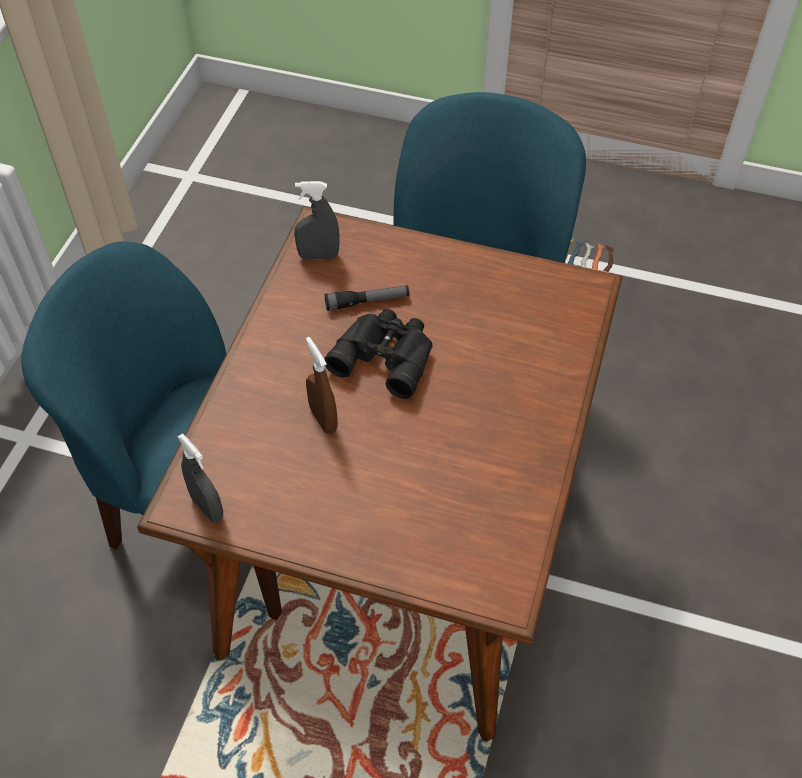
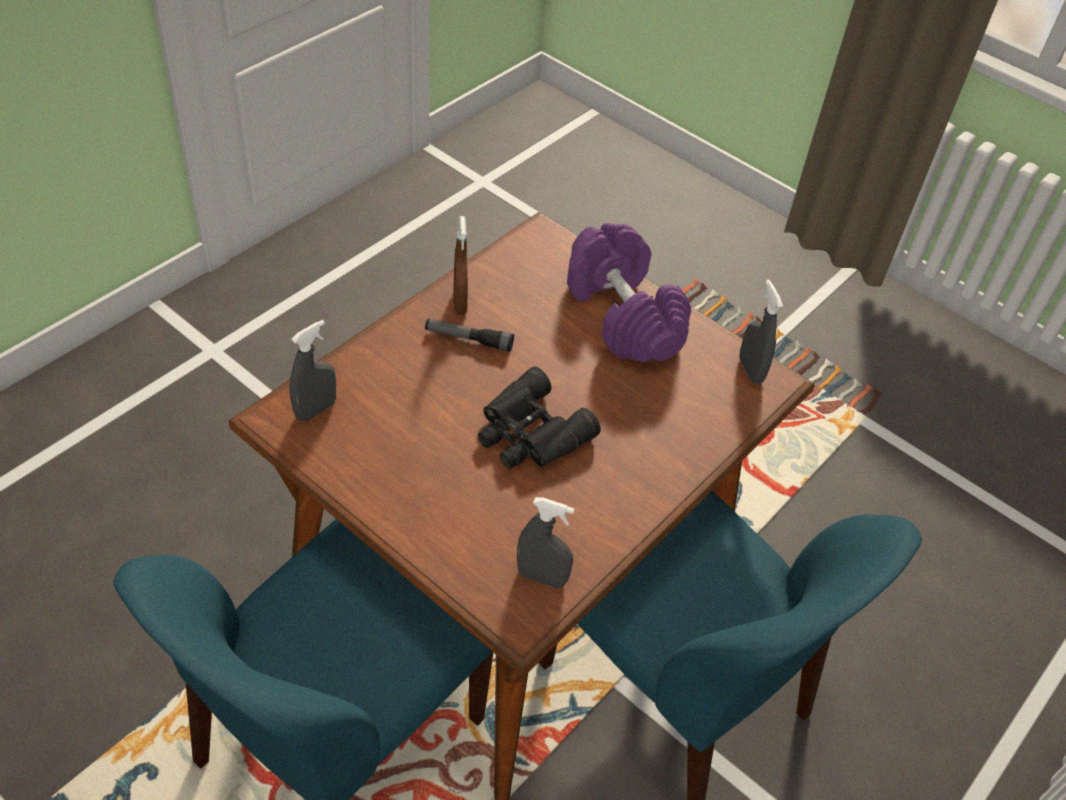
camera: 160 degrees left, 5 degrees down
brown spray bottle [306,337,338,434] -> brown spray bottle moved to [453,216,468,315]
flashlight [324,285,409,311] -> flashlight moved to [425,319,514,352]
none -> grey spray bottle [289,320,336,421]
none -> purple dumbbell [567,223,691,362]

